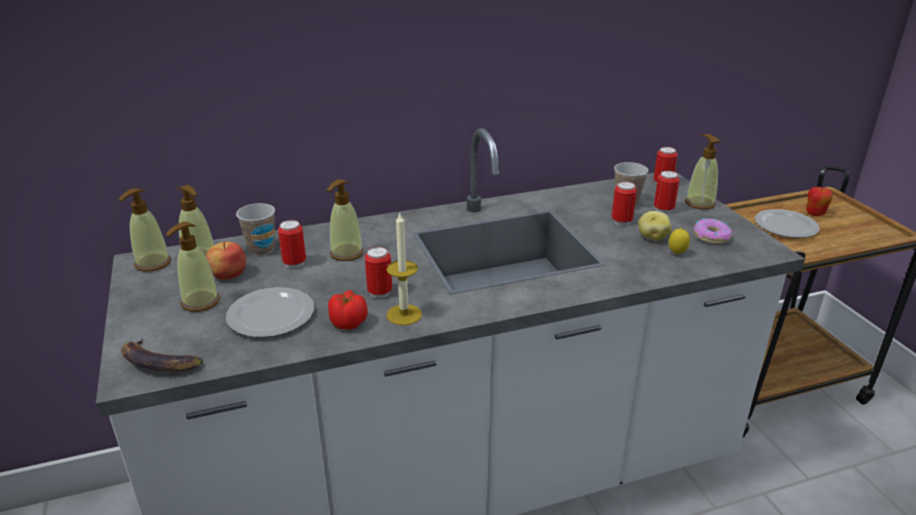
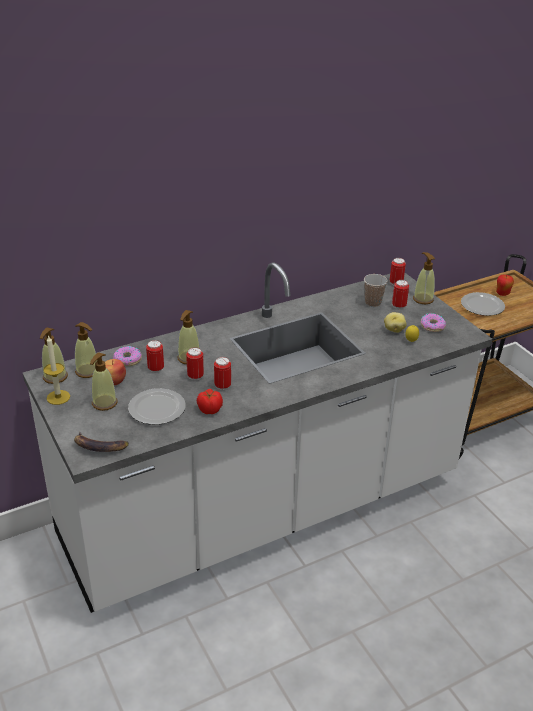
camera: 10 degrees left, 5 degrees up
cup [236,203,275,256] -> donut [113,346,142,366]
candle [386,211,422,325] -> candle moved to [44,335,70,405]
can [611,181,637,225] -> can moved to [186,347,204,380]

